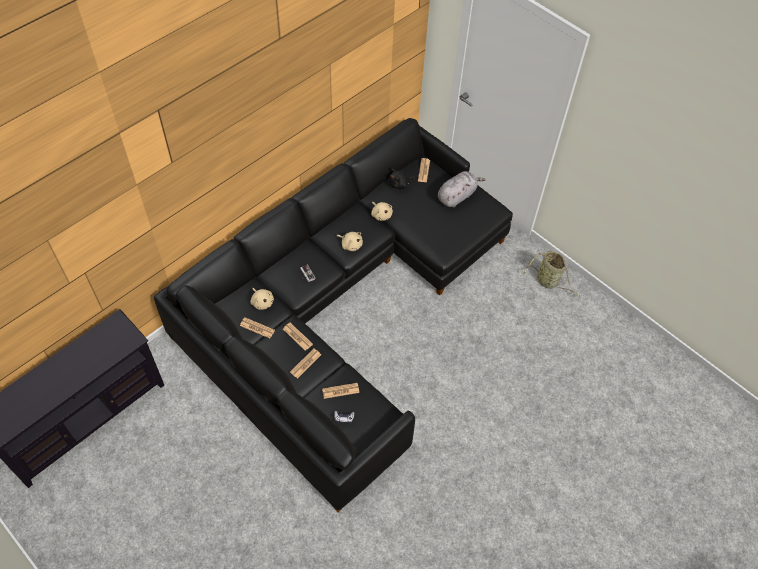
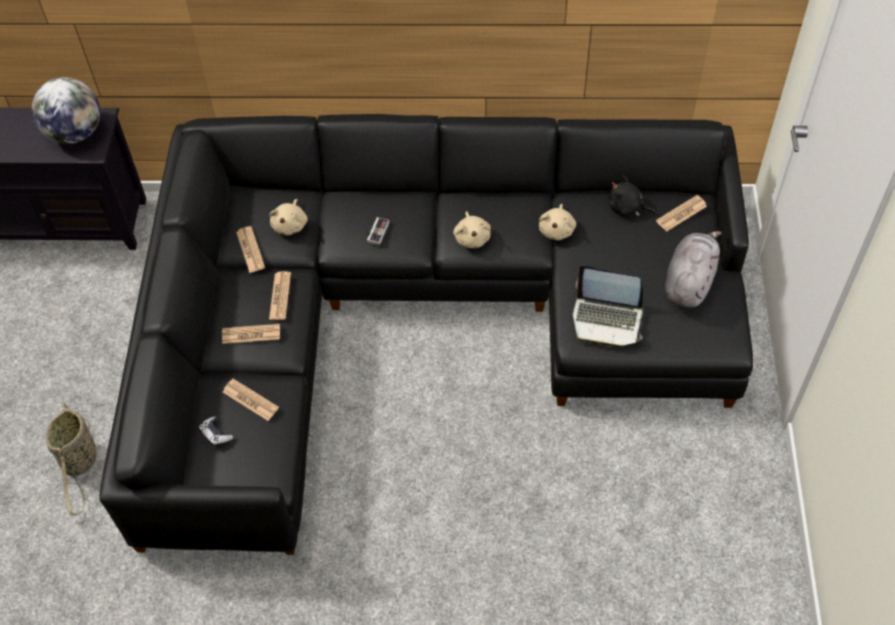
camera: 50 degrees right, 0 degrees up
grey plush toy [438,171,485,208] -> grey plush toy turned 75 degrees counterclockwise [665,231,721,308]
basket [523,251,580,297] -> basket moved to [46,403,97,516]
none -> globe [32,77,100,144]
none -> laptop [573,266,643,347]

